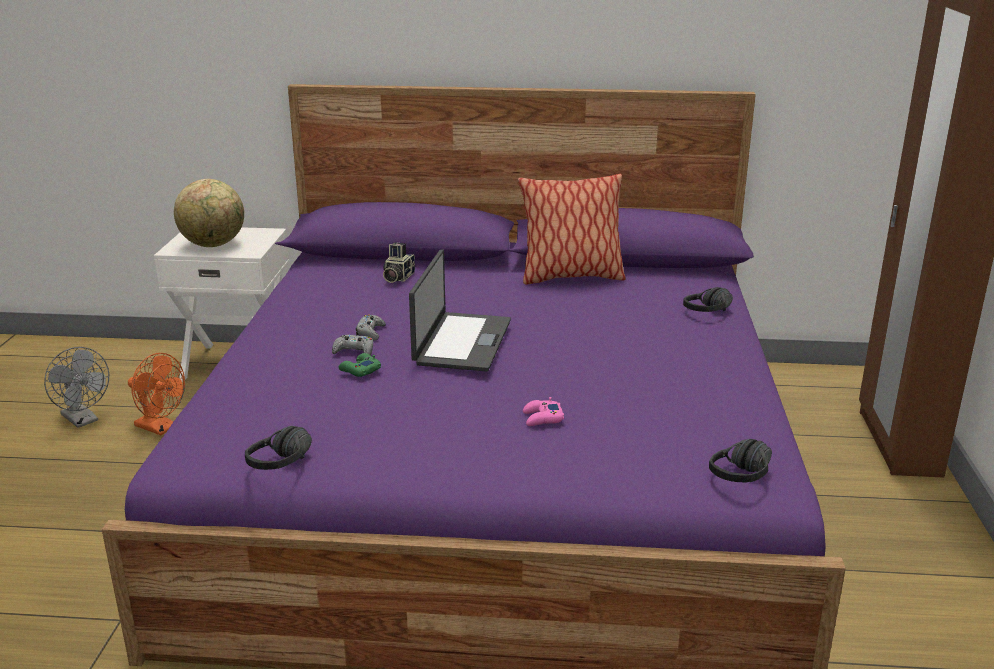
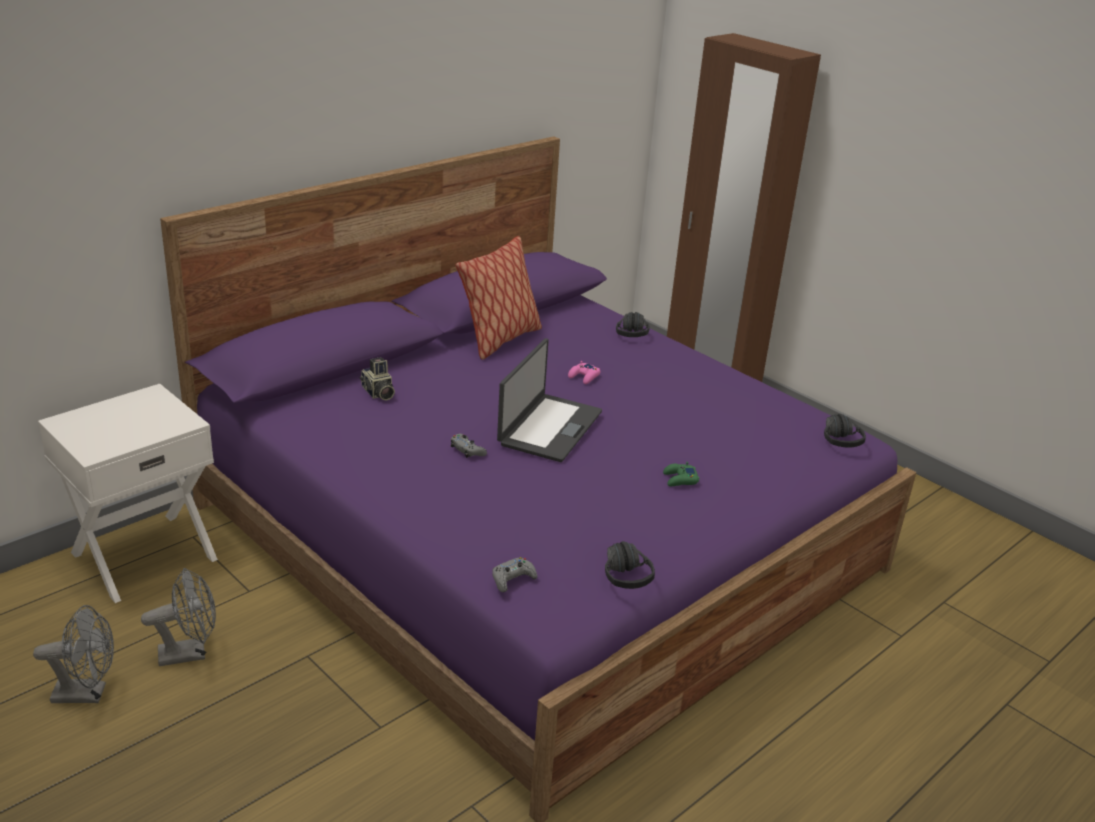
camera: 50 degrees left, 5 degrees up
orange fan [128,353,185,435] -> grey fan [141,568,216,666]
globe [174,179,244,247] -> none
grey game controller [332,335,373,355] -> grey game controller moved to [492,557,537,592]
green game controller [339,353,381,377] -> green game controller moved to [663,462,699,486]
laptop [409,249,511,372] -> laptop turned 60 degrees clockwise [497,338,602,462]
pink game controller [523,397,564,426] -> pink game controller moved to [568,361,600,384]

